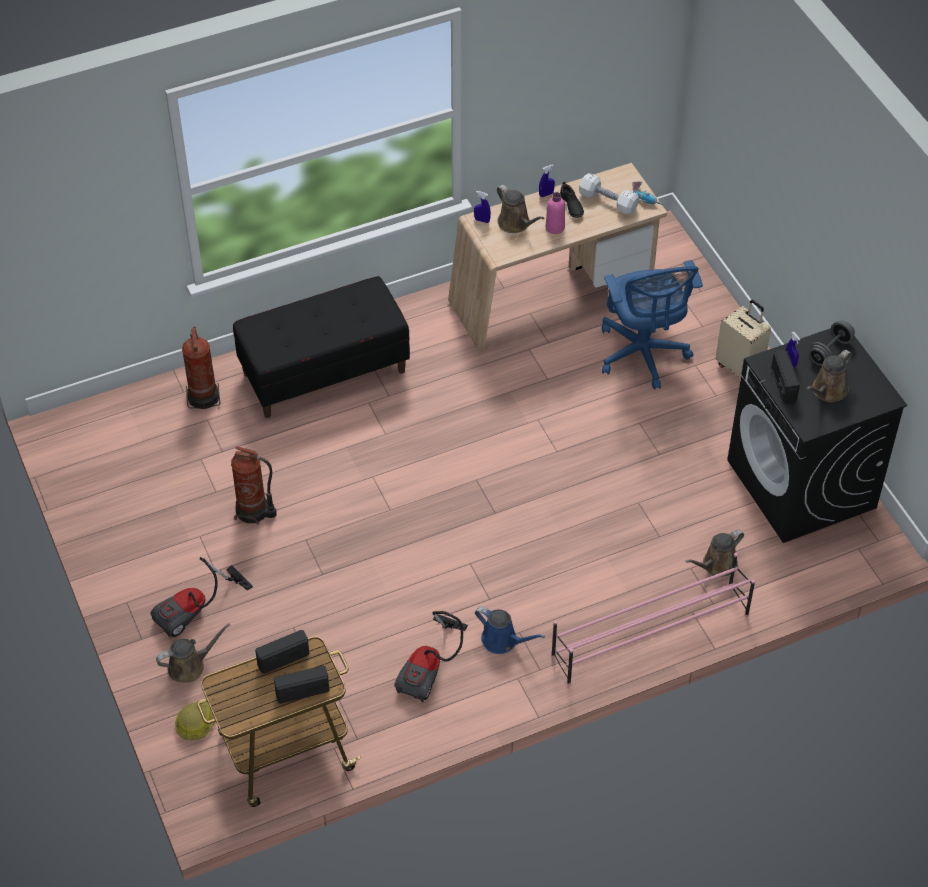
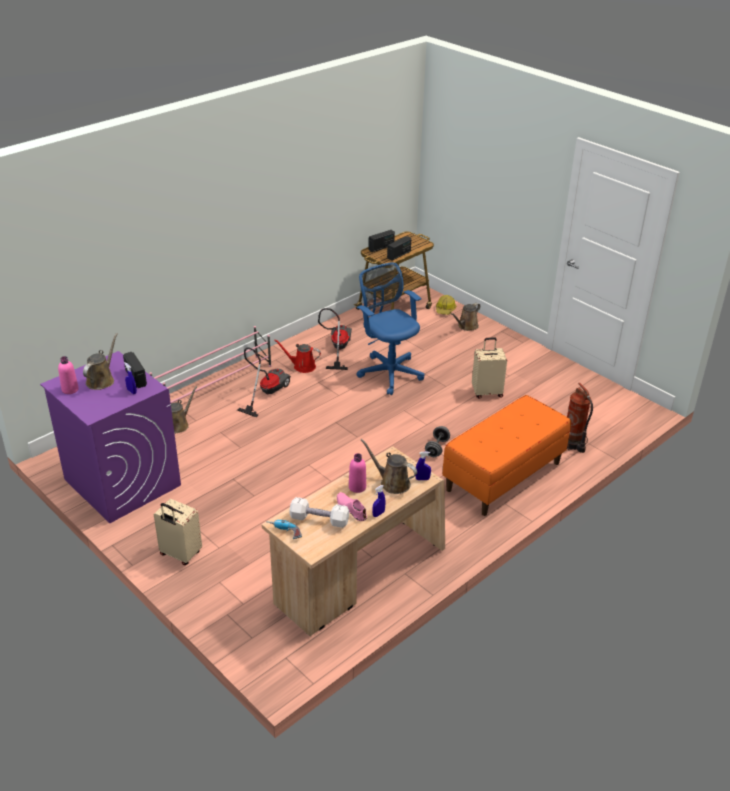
camera: 160 degrees right, 15 degrees down
vacuum cleaner [151,557,253,637] -> vacuum cleaner moved to [237,347,291,417]
fire extinguisher [231,446,277,525] -> beige suitcase [472,337,507,399]
black bench [233,276,410,418] -> orange bench [442,395,571,516]
blue watering can [475,607,545,654] -> red watering can [274,339,321,373]
black shoe [560,182,584,218] -> pink shoe [337,492,367,521]
blue office chair [602,260,703,390] -> blue office chair moved to [357,262,425,395]
black washing machine [727,328,907,543] -> purple washing machine [40,351,181,523]
grey dumbbell [809,321,855,366] -> grey dumbbell moved to [425,426,450,457]
none -> pink bottle [58,356,79,394]

